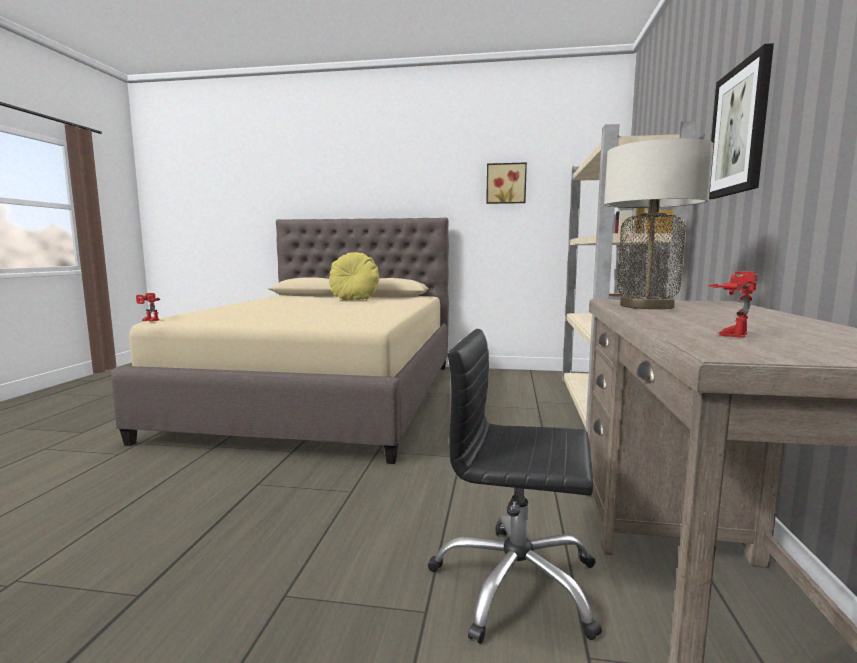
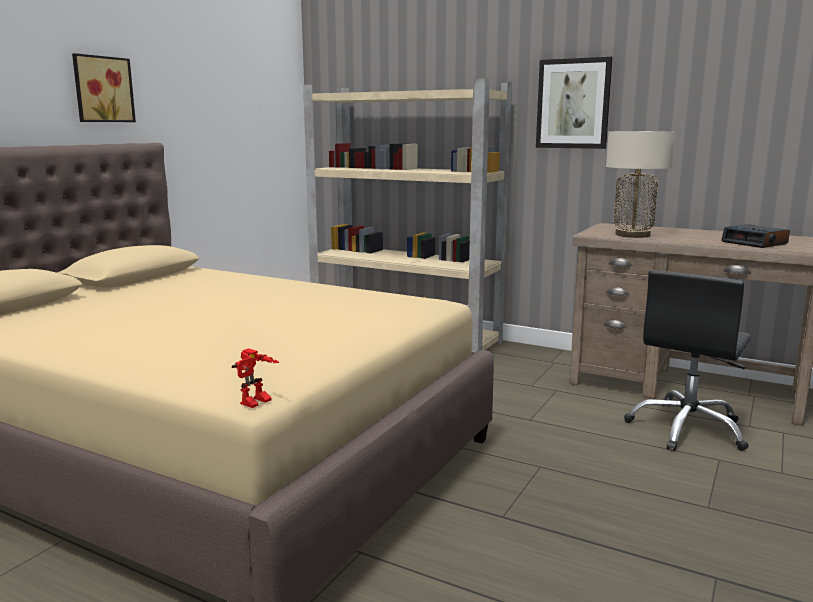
camera: 70 degrees left, 5 degrees up
yellow pillow [329,252,379,300] -> none
picture [486,162,527,204] -> picture moved to [72,53,136,122]
toy robot [708,271,758,338] -> alarm clock [721,224,790,248]

